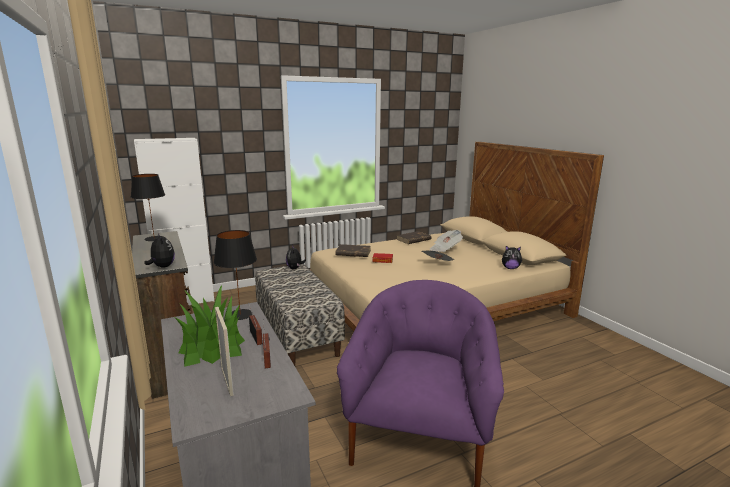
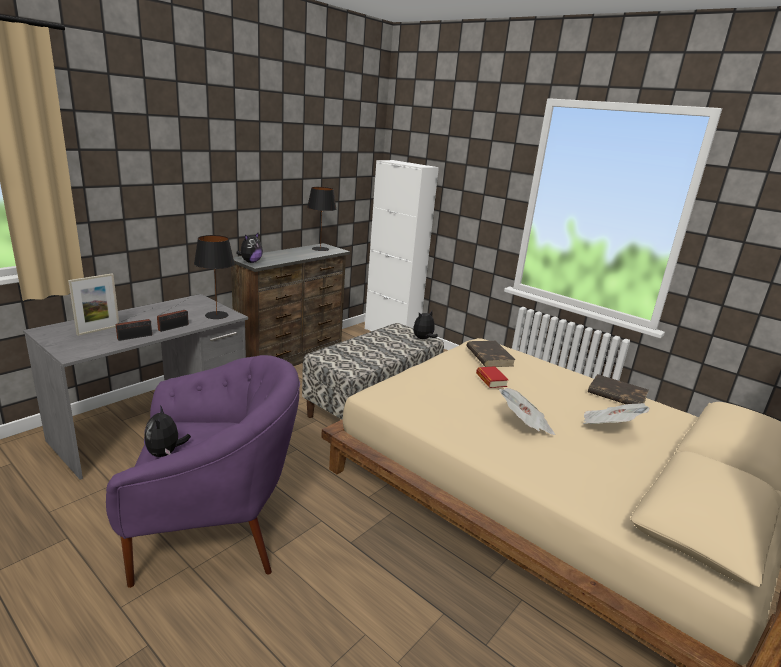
camera: 65 degrees right, 5 degrees up
potted plant [174,285,245,367] -> none
plush toy [502,246,523,269] -> plush toy moved to [144,405,191,457]

